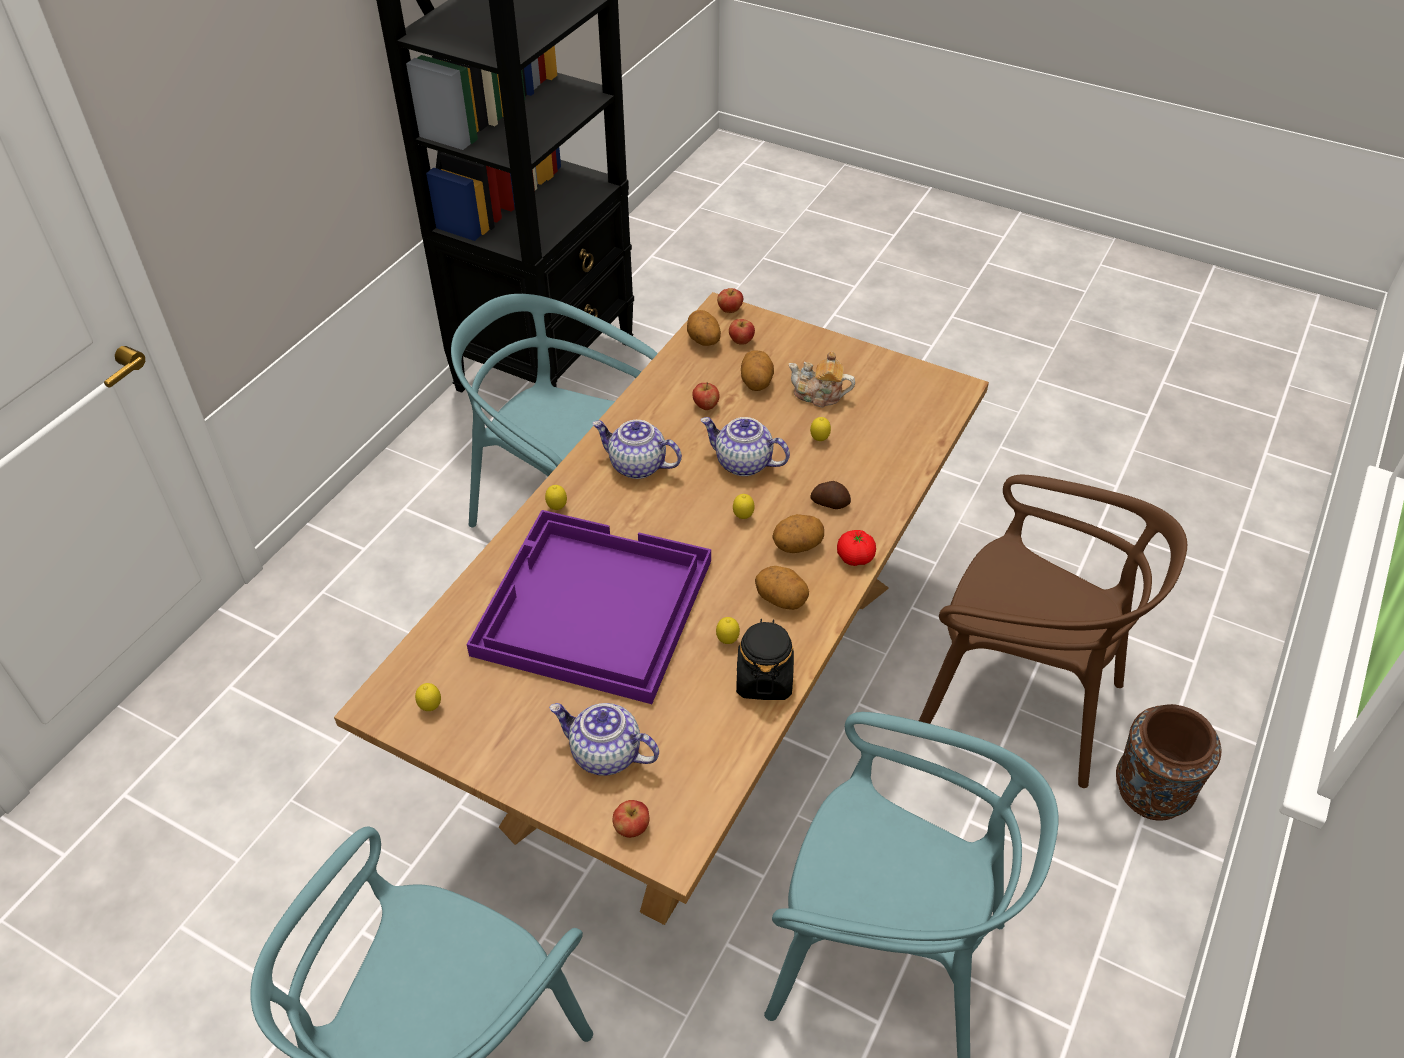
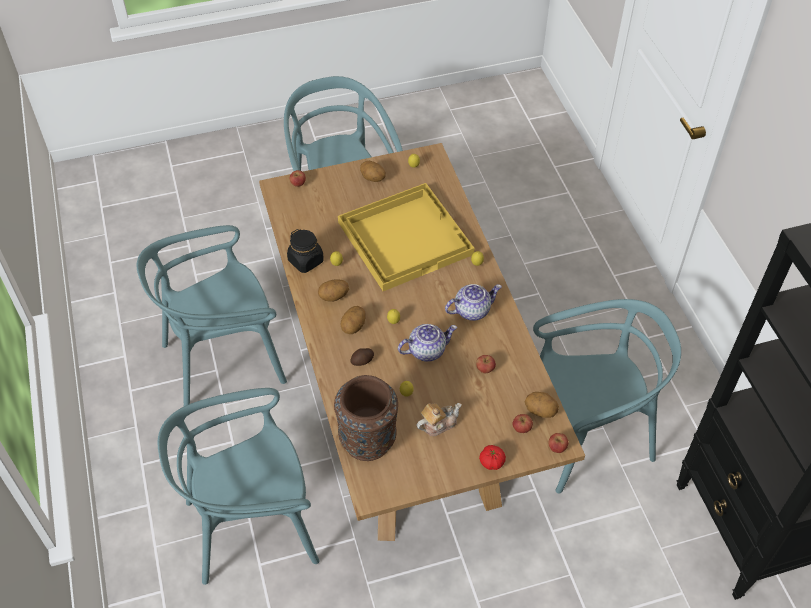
camera: 135 degrees right, 5 degrees up
purple tray [467,510,711,704] -> yellow tray [338,183,475,291]
teapot [549,703,659,776] -> none
potato [741,350,774,391] -> potato moved to [360,161,386,182]
tomato [837,530,876,566] -> tomato moved to [479,445,506,470]
brown chair [919,475,1187,788] -> turquoise chair [158,388,320,585]
brown vase [1116,704,1221,821] -> brown vase moved to [334,375,398,461]

